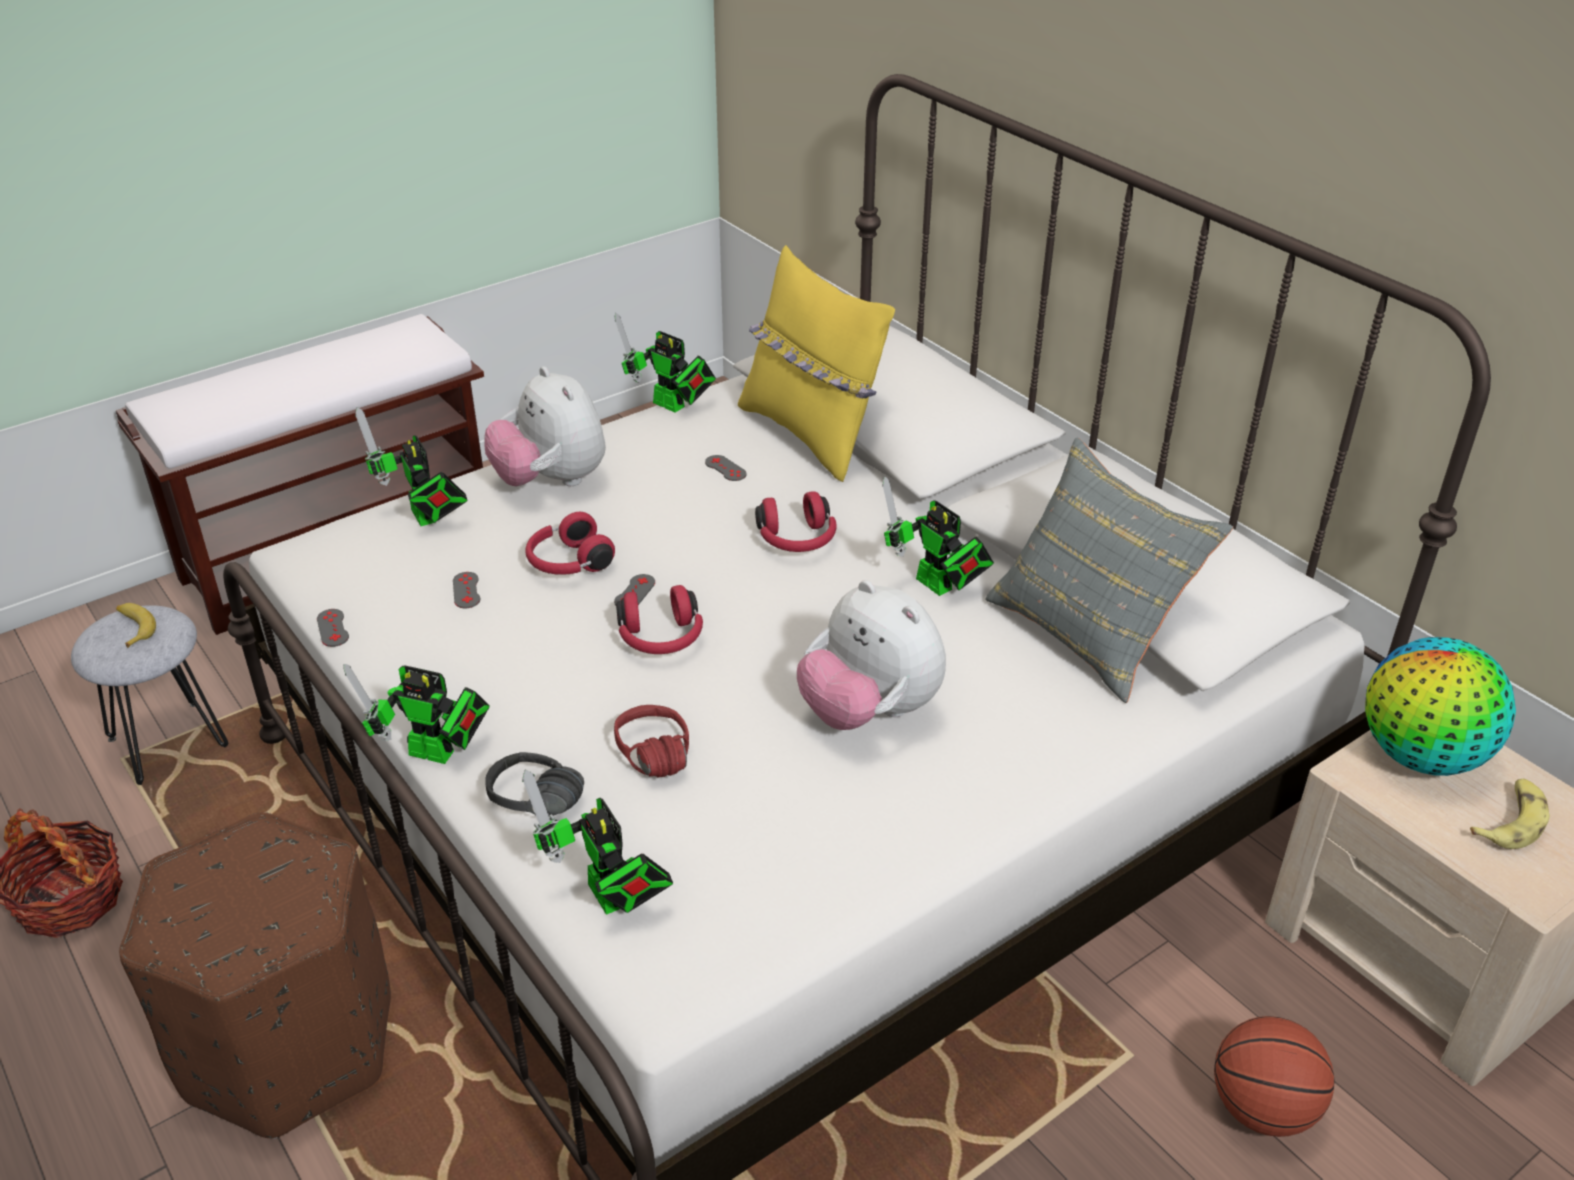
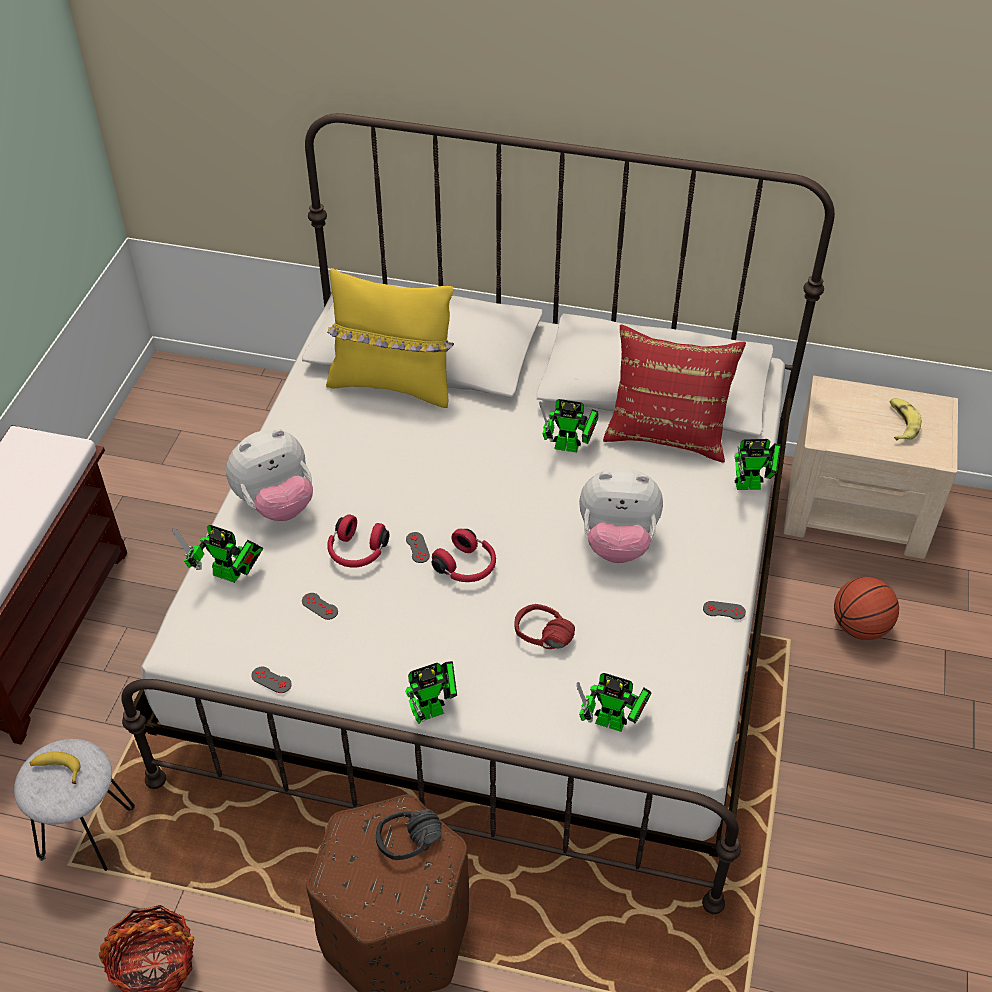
camera: 40 degrees left, 10 degrees up
plush toy [484,366,606,487] -> plush toy turned 45 degrees counterclockwise [226,429,313,521]
black headphones [485,752,584,817] -> black headphones moved to [376,810,442,860]
toy robot [615,313,716,412] -> toy robot moved to [734,439,781,490]
grey game controller [705,455,747,481] -> grey game controller moved to [703,601,746,620]
red headphones [755,491,837,552] -> none
grey pillow [986,437,1233,703] -> red pillow [603,324,746,463]
globe [1365,637,1516,776] -> none

